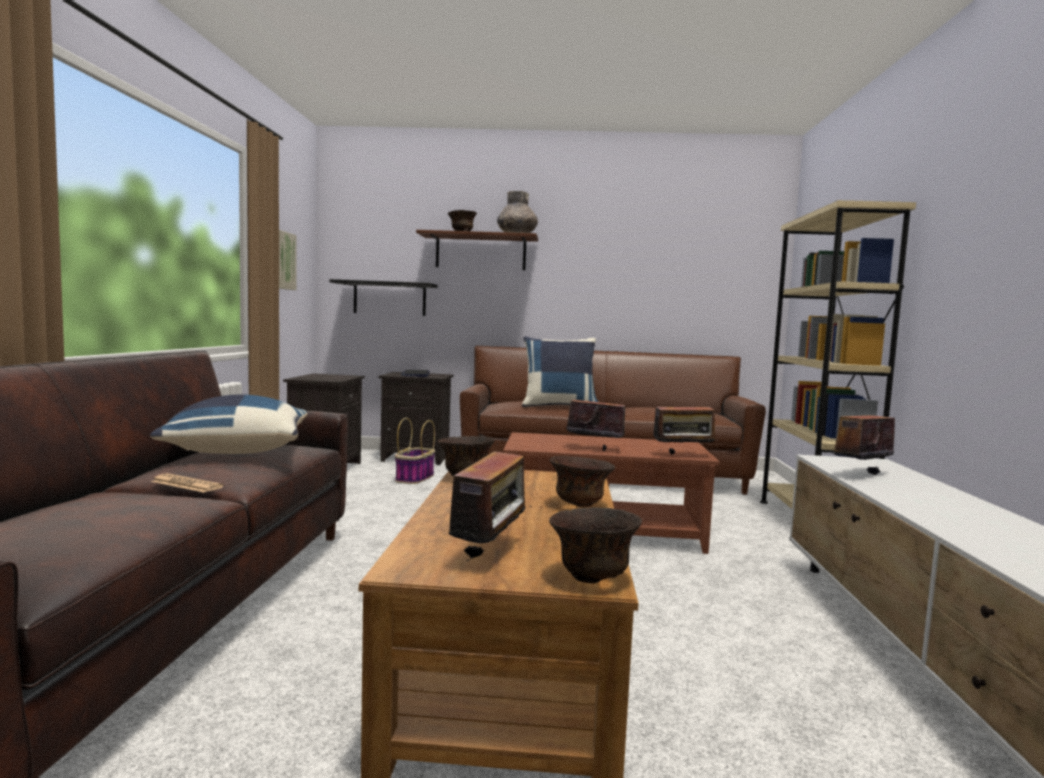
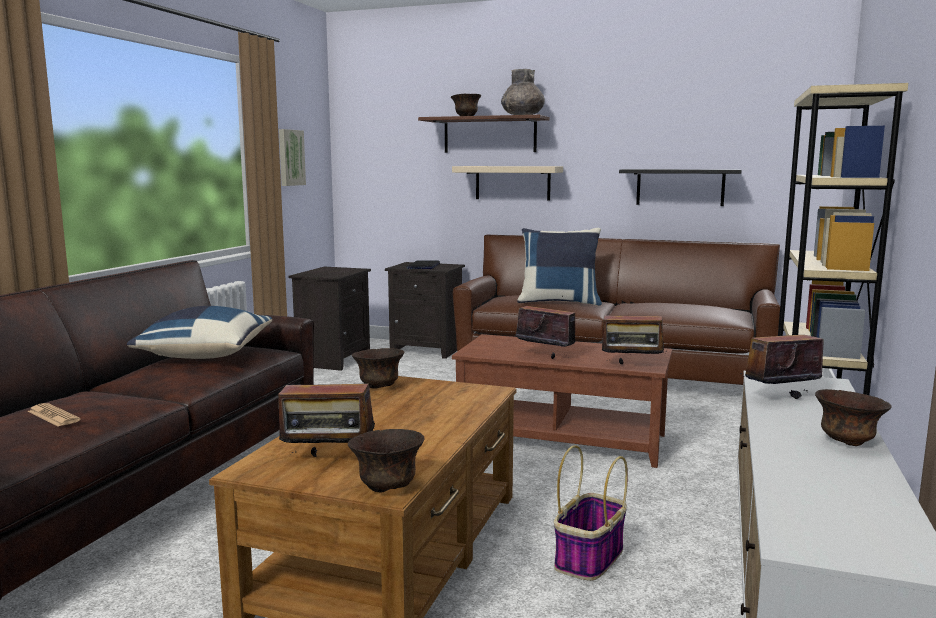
camera: 15 degrees right, 5 degrees up
newspaper [151,473,224,493] -> newspaper moved to [27,403,80,427]
black shelf [330,279,438,316] -> black shelf moved to [619,169,742,206]
basket [395,418,435,484] -> basket moved to [554,445,628,581]
radio [442,440,535,561] -> radio turned 60 degrees clockwise [278,370,375,457]
brown bowl [550,456,615,507] -> brown bowl moved to [815,389,892,446]
none -> beige shelf [452,166,563,201]

